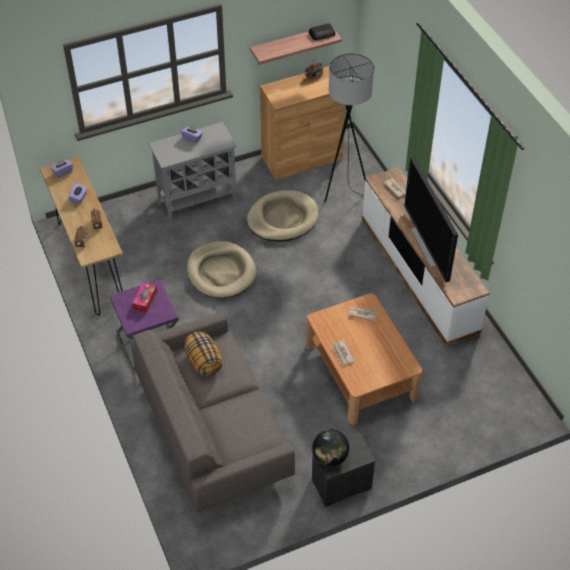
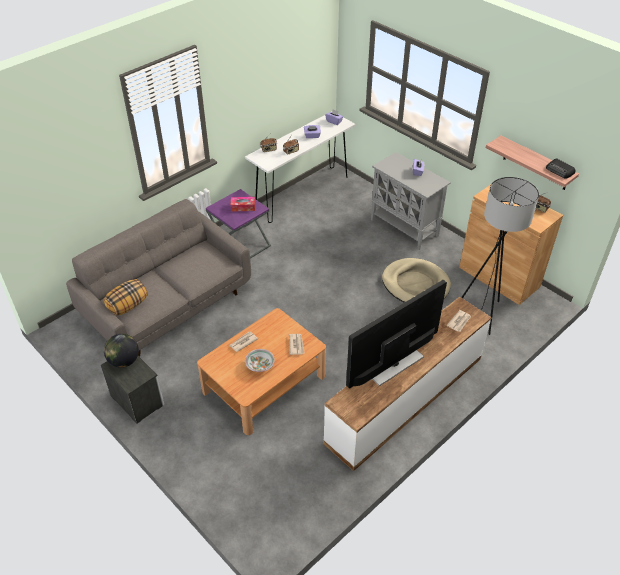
camera: 70 degrees right, 5 degrees down
brown console table [40,157,123,315] -> white console table [245,111,355,223]
pillow [185,331,222,377] -> pillow moved to [103,279,148,316]
beige dog bed [187,241,256,298] -> none
none -> bowl [245,349,275,372]

